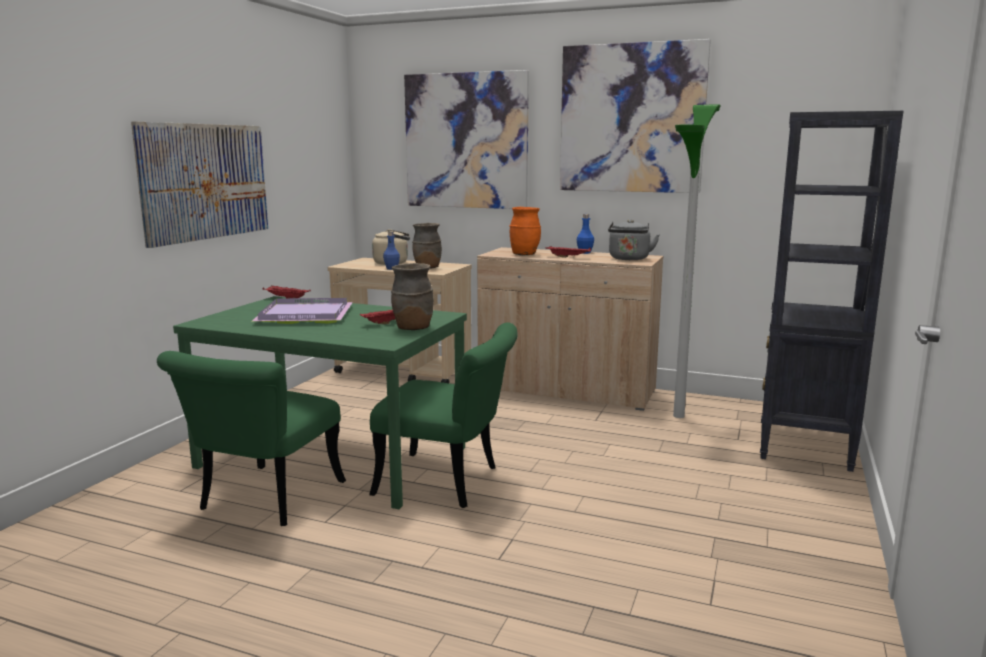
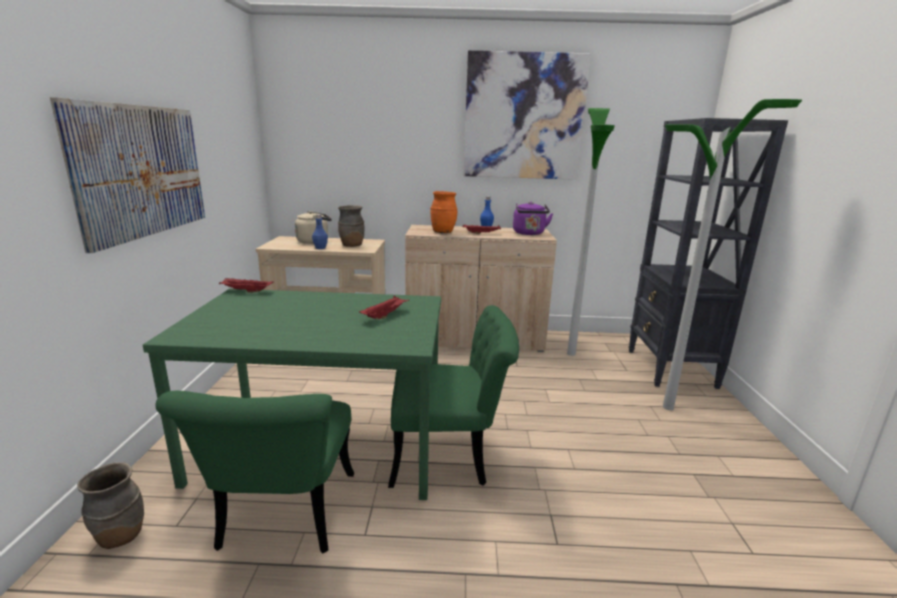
camera: 20 degrees left, 5 degrees up
purple tray [252,298,353,324] -> none
brown vase [391,263,434,330] -> brown vase moved to [77,462,144,549]
picture [404,70,529,209] -> none
grey kettle [608,219,660,260] -> purple kettle [513,202,553,235]
none -> floor lamp [663,99,802,410]

